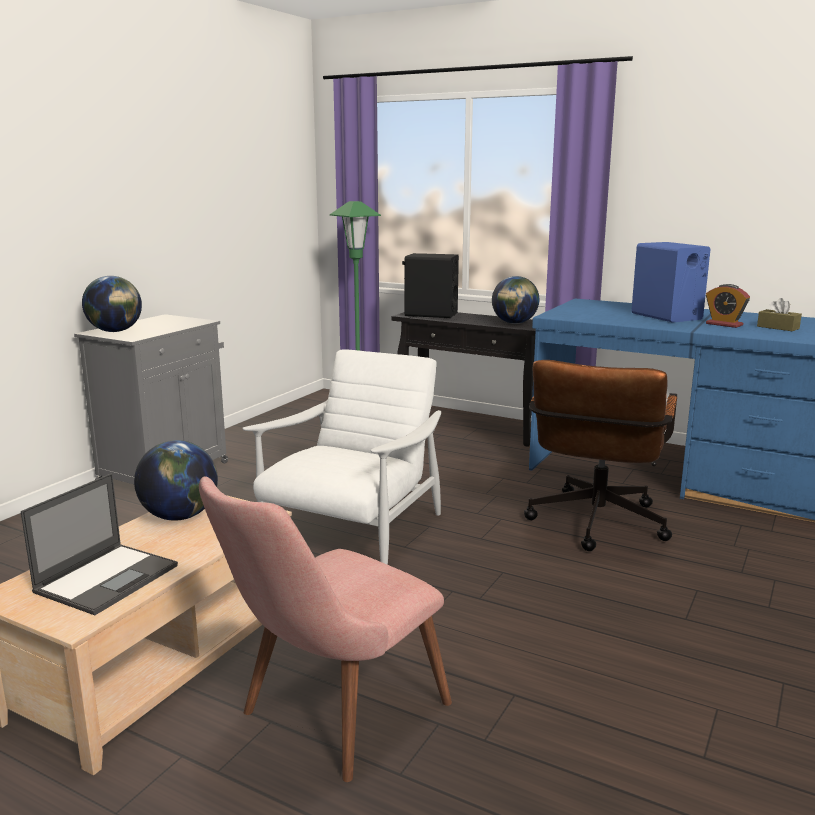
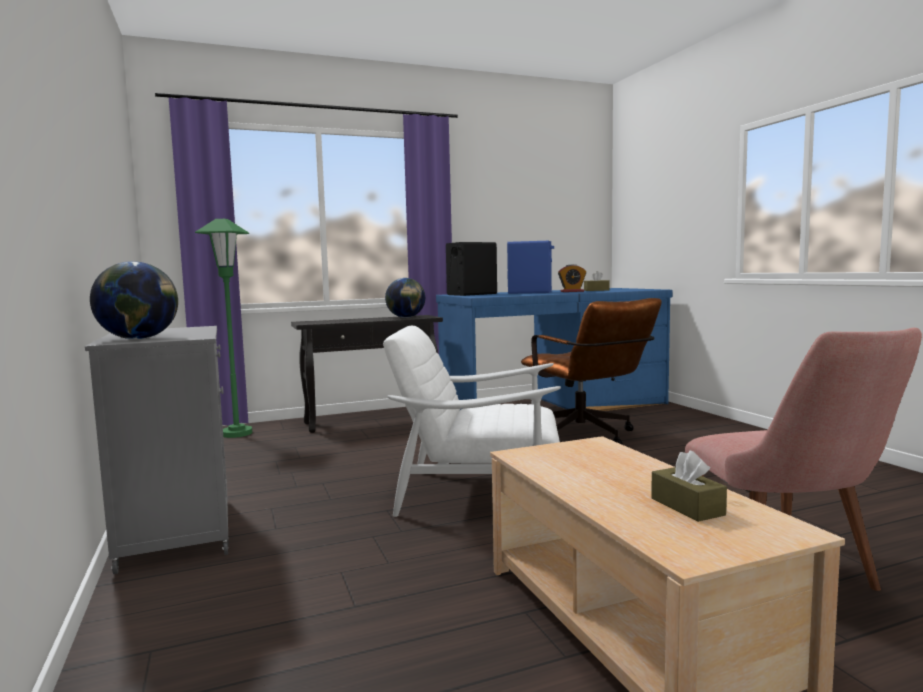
camera: 50 degrees left, 10 degrees down
laptop [21,473,178,615] -> brown tissue box [651,450,727,522]
globe [134,440,218,521] -> none
white armchair [242,349,441,565] -> white armchair turned 60 degrees counterclockwise [383,326,561,517]
black speaker [402,253,459,318] -> black speaker moved to [446,242,497,296]

